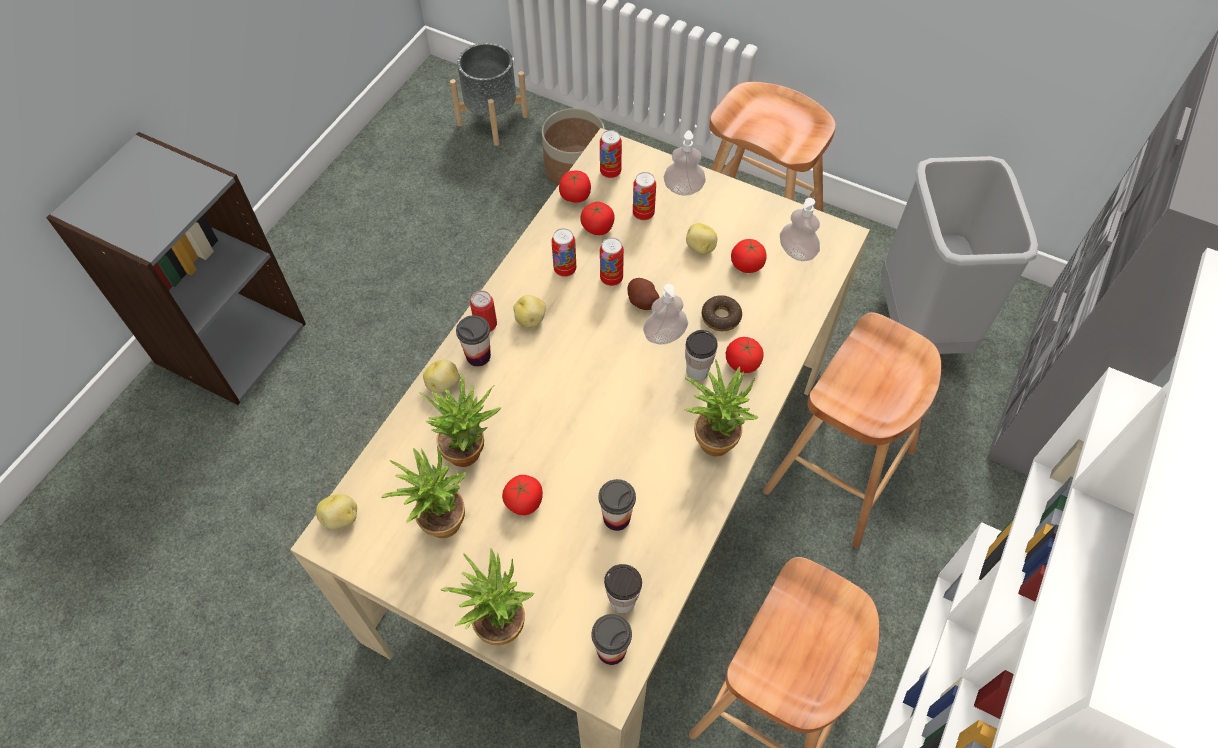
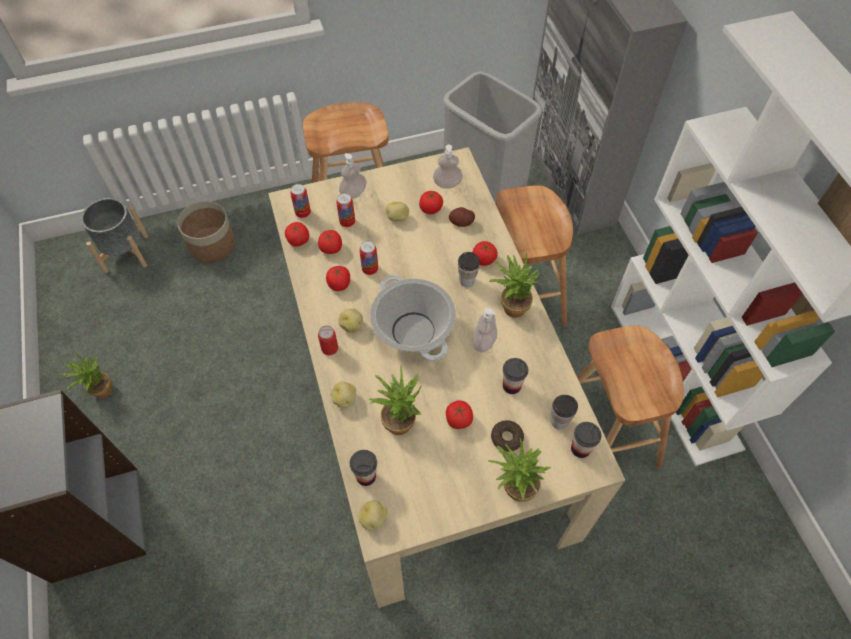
camera: 45 degrees left, 0 degrees up
potted plant [381,446,467,538] -> potted plant moved to [58,352,112,398]
cup [456,315,491,367] -> cup moved to [350,450,377,486]
can [551,228,576,277] -> tomato [326,266,350,291]
potato [627,278,660,310] -> potato moved to [449,207,475,227]
soap dispenser [643,284,688,344] -> soap dispenser moved to [472,308,497,352]
donut [702,295,742,331] -> donut moved to [491,420,524,452]
none -> cooking pot [370,275,456,361]

